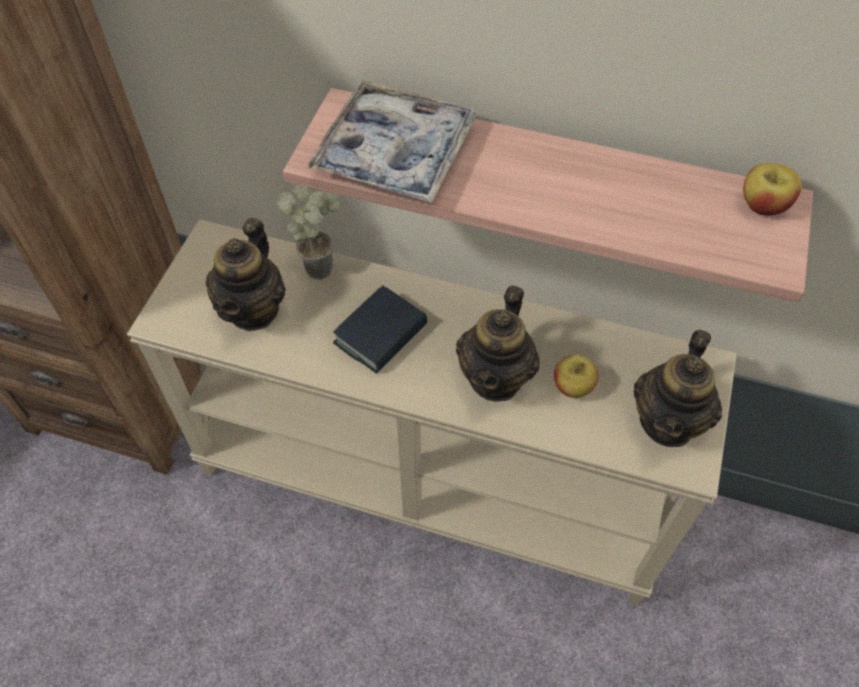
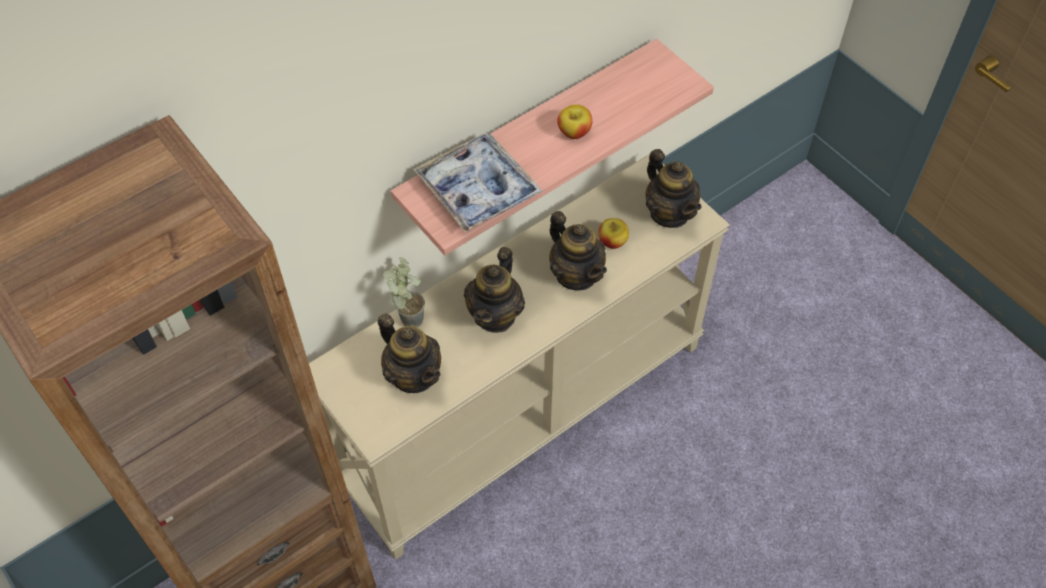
camera: 55 degrees left, 0 degrees up
book [333,286,428,374] -> teapot [464,247,525,333]
apple [743,163,802,215] -> apple moved to [557,104,592,139]

